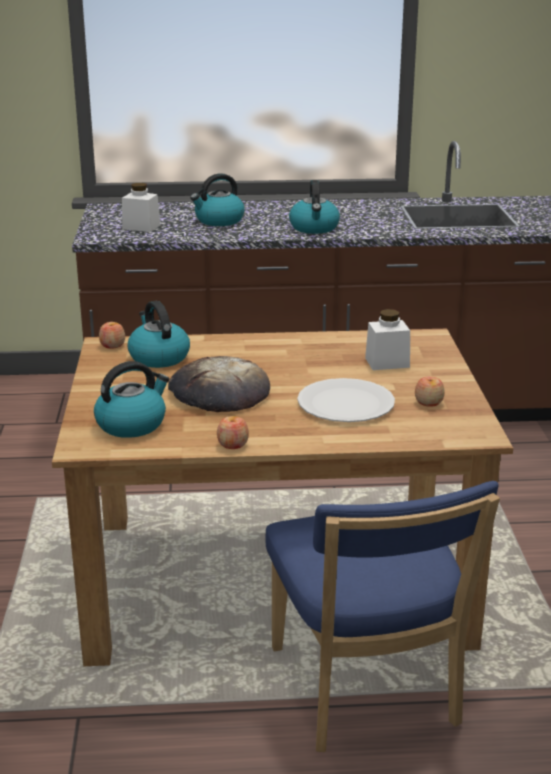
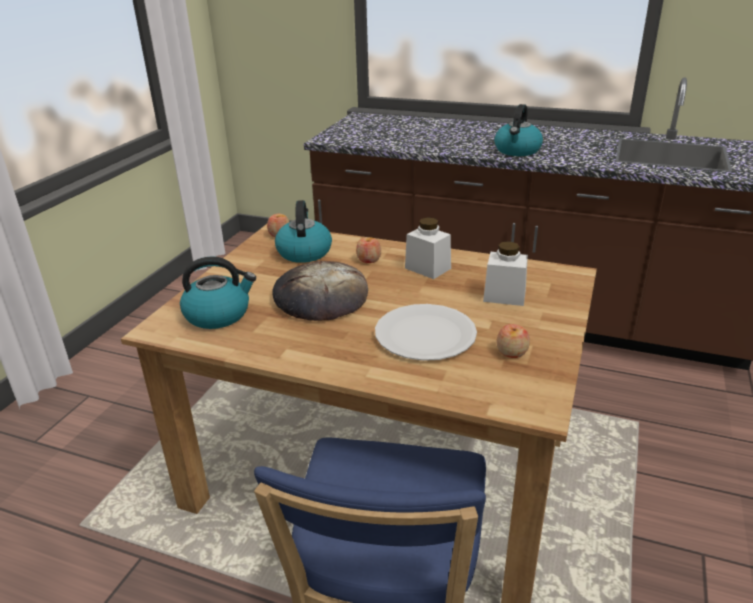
camera: 25 degrees right, 5 degrees up
white jar [122,183,160,232] -> white jar moved to [405,217,451,279]
kettle [190,173,245,226] -> none
apple [217,416,249,449] -> apple moved to [356,237,381,263]

